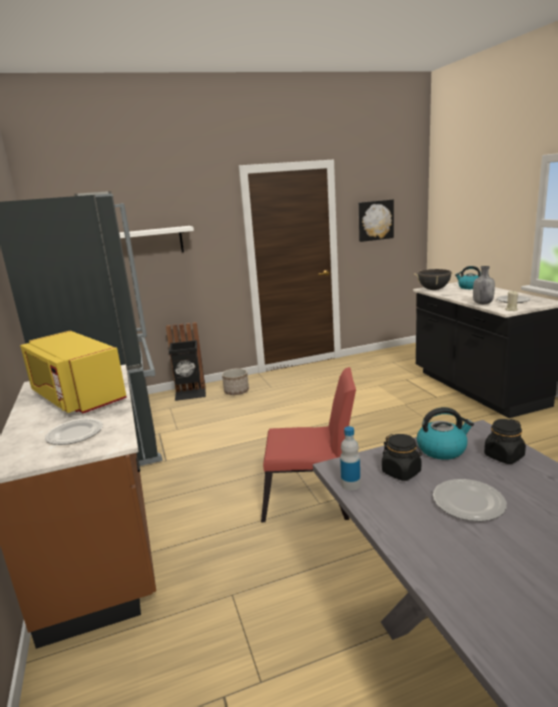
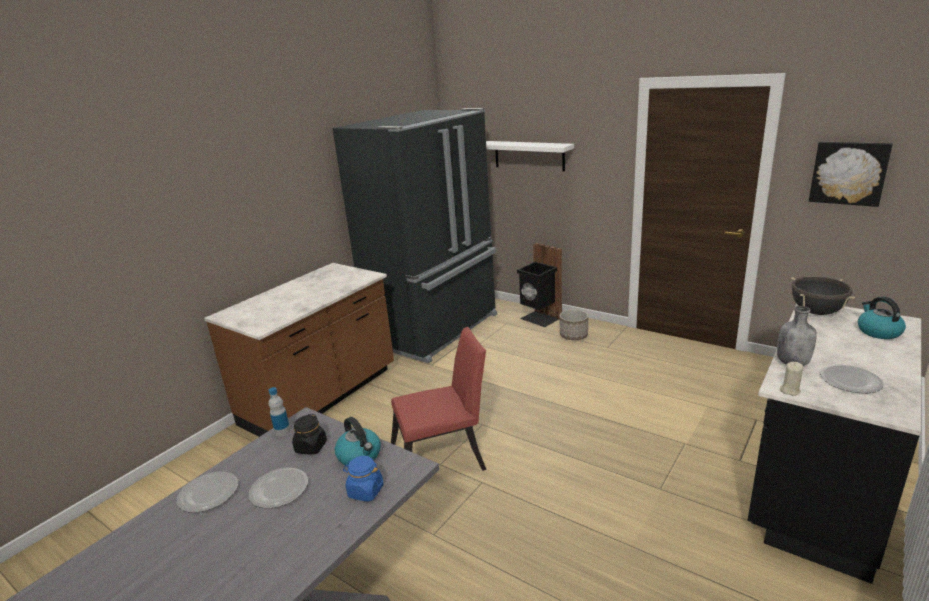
camera: 55 degrees right, 5 degrees up
yellow microwave [20,331,127,413] -> none
plate [45,418,103,445] -> plate moved to [177,472,238,513]
red chair [261,367,356,522] -> red chair turned 75 degrees counterclockwise [391,327,486,471]
black jar [484,419,526,464] -> blue jar [343,456,384,502]

